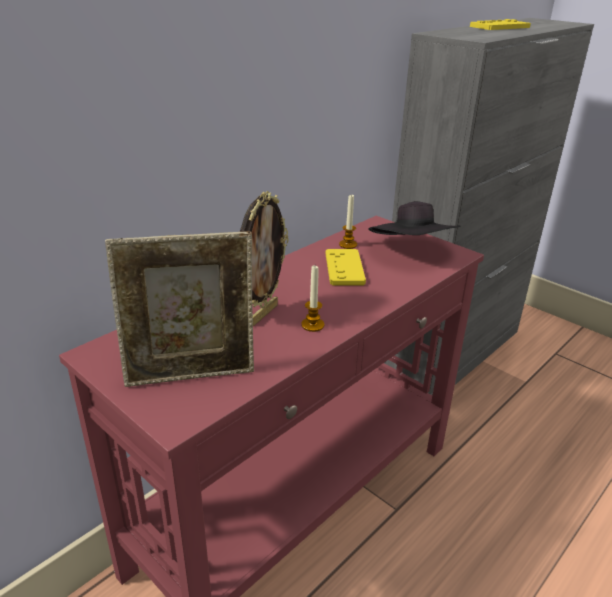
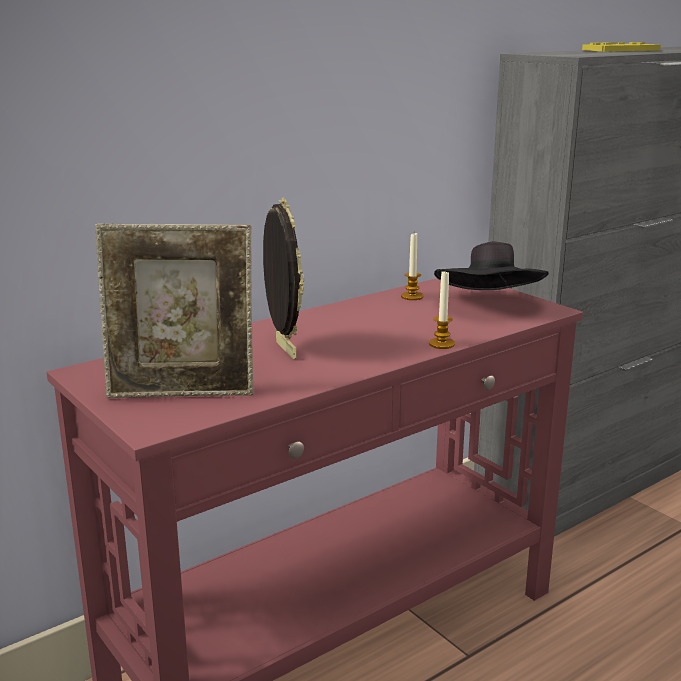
camera: 10 degrees right, 10 degrees down
picture frame [240,191,289,326] -> picture frame turned 60 degrees counterclockwise [263,197,304,360]
candle [301,266,324,332] -> candle moved to [429,269,455,349]
yellow game controller [326,249,366,285] -> none

